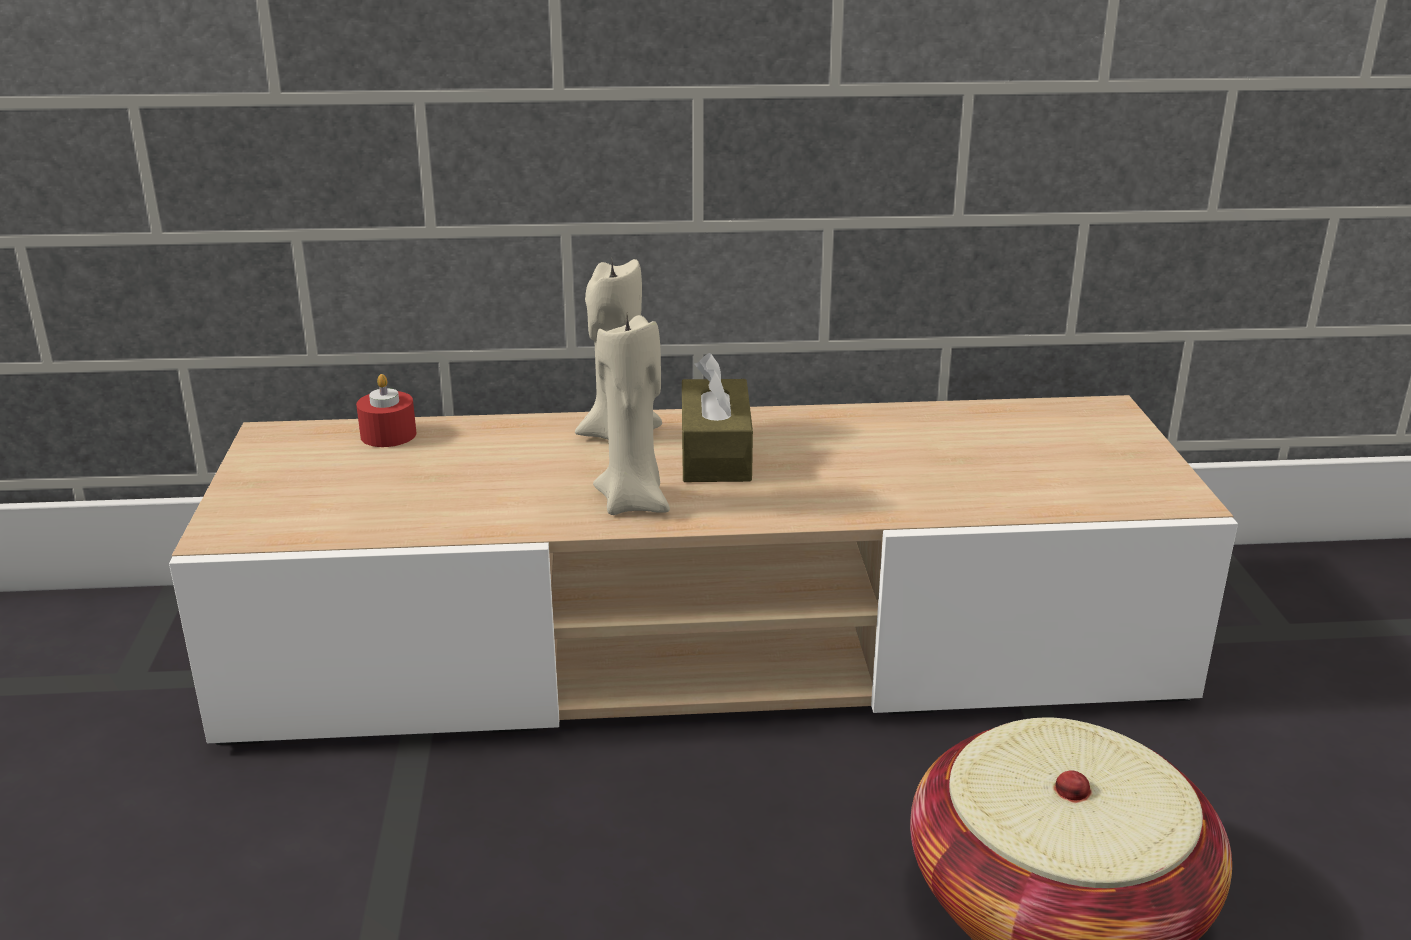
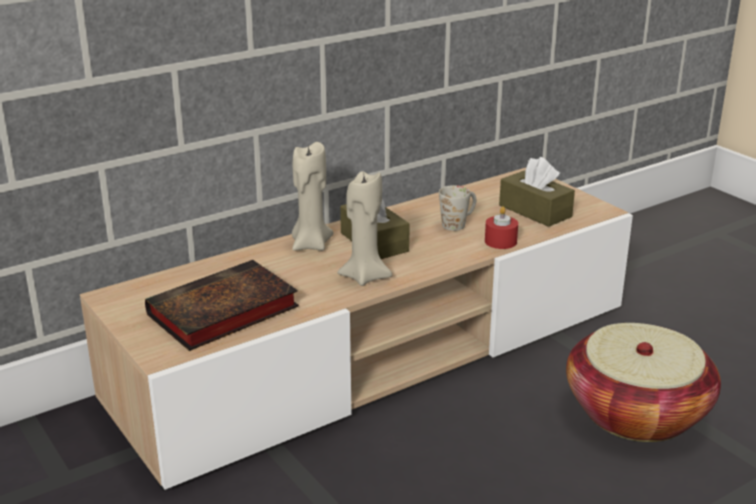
camera: 30 degrees left, 0 degrees up
red candle [356,374,416,447] -> red candle moved to [485,206,518,249]
none -> book [145,260,299,351]
none -> white mug [439,185,476,231]
none -> brown tissue box [499,157,575,227]

